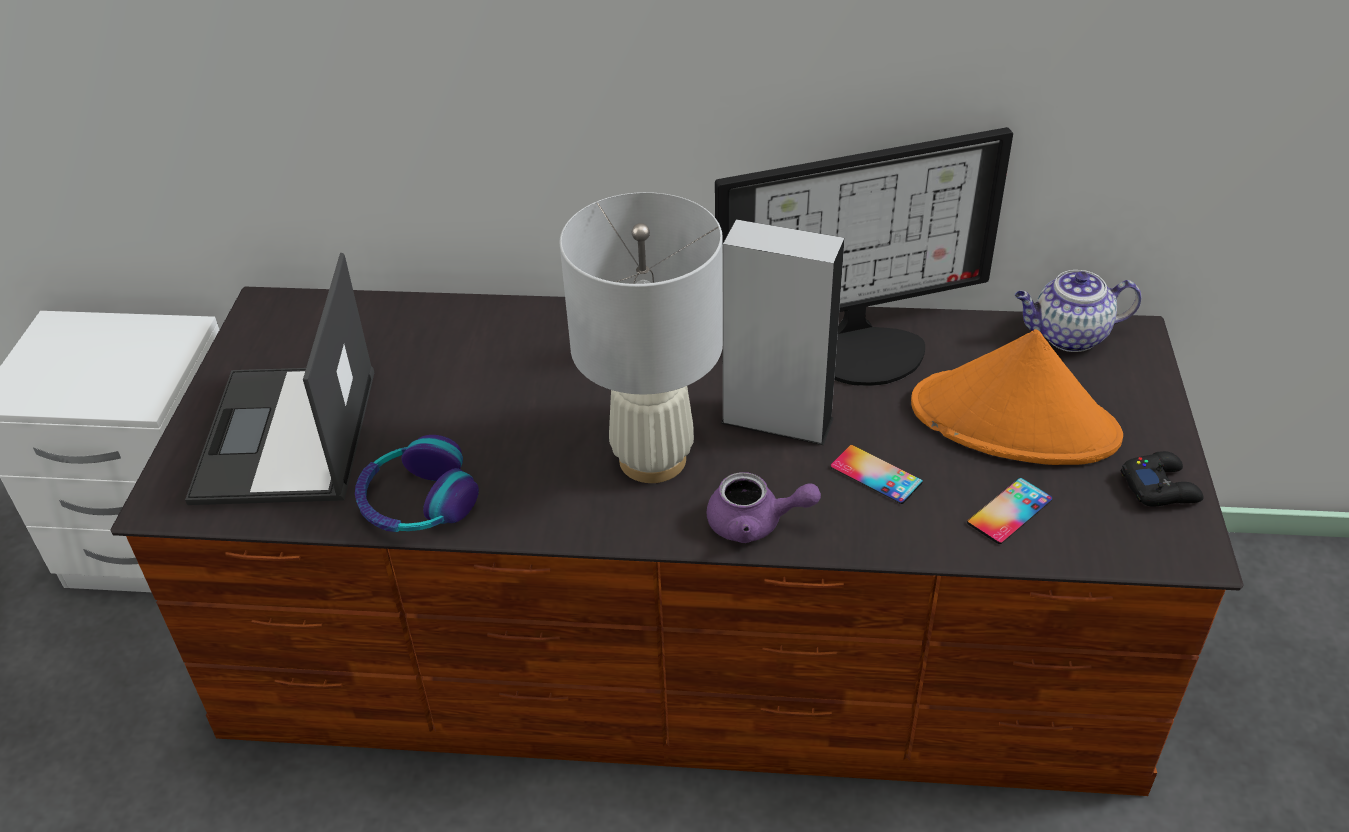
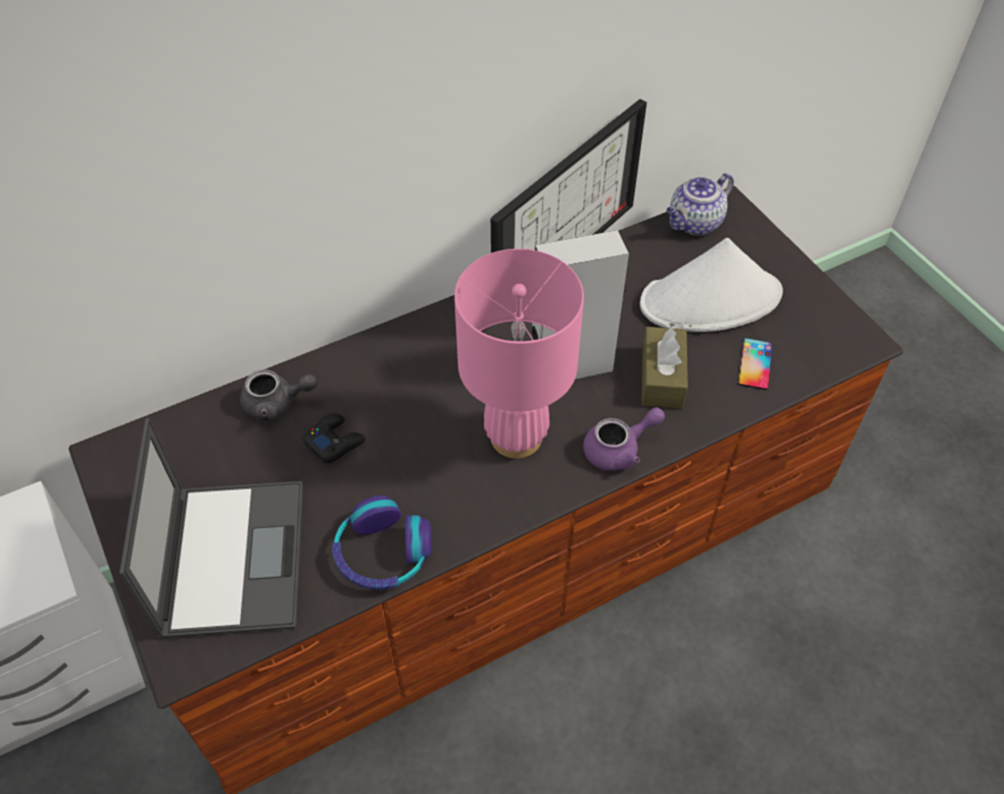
camera: 35 degrees left, 10 degrees up
laptop [185,253,374,505] -> laptop turned 150 degrees counterclockwise [120,418,303,638]
white table lamp [559,192,723,483] -> pink table lamp [454,249,584,458]
phone [831,445,923,504] -> brown tissue box [642,327,688,408]
orange hat [911,329,1123,465] -> white hat [640,238,783,332]
black game controller [1120,451,1203,507] -> black game controller moved to [303,413,365,463]
none -> grey teapot [240,369,317,421]

